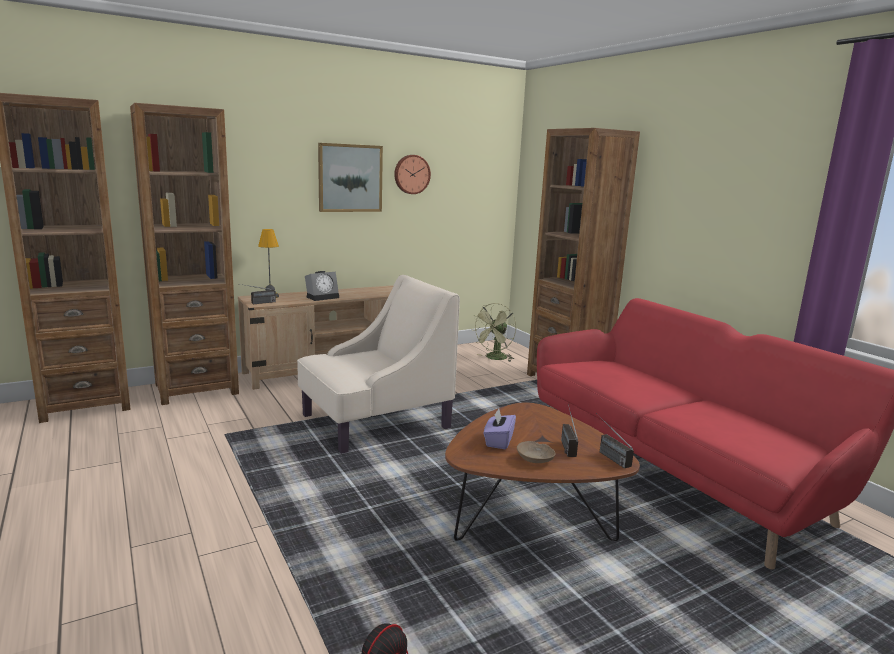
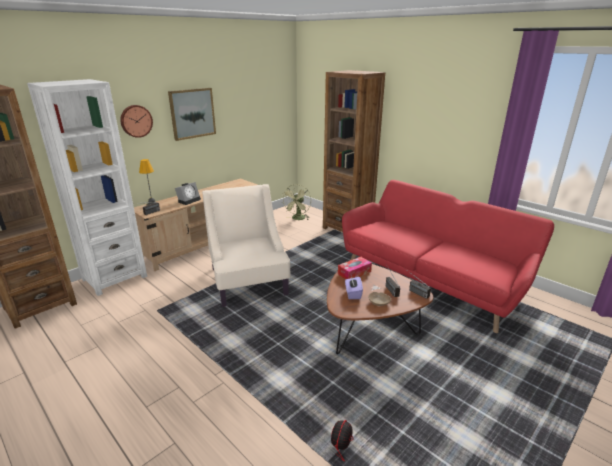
camera: 15 degrees left, 10 degrees up
brown bookcase [130,103,239,405] -> white bookcase [27,79,147,296]
beige armchair [297,275,460,454] -> beige armchair turned 60 degrees counterclockwise [202,184,291,307]
wall clock [394,155,431,194] -> wall clock moved to [120,105,153,138]
none -> tissue box [338,257,372,279]

